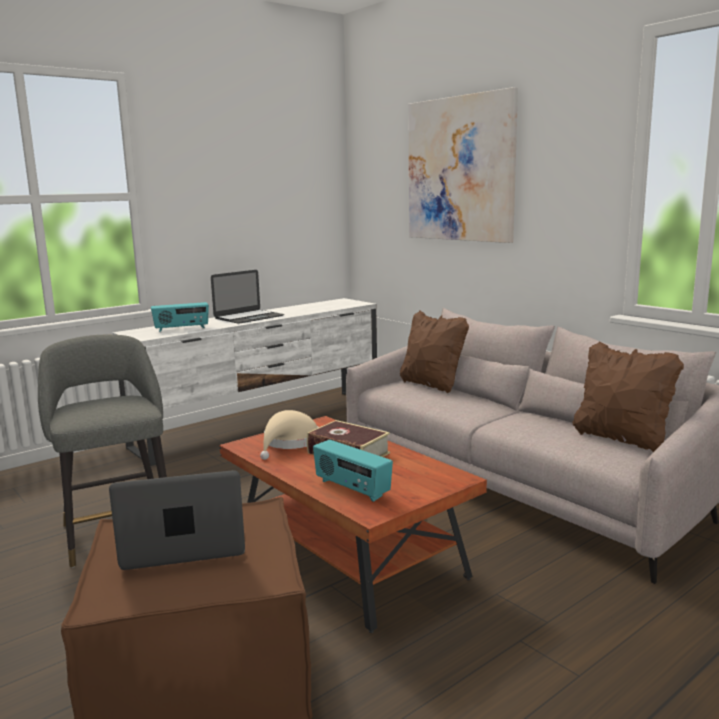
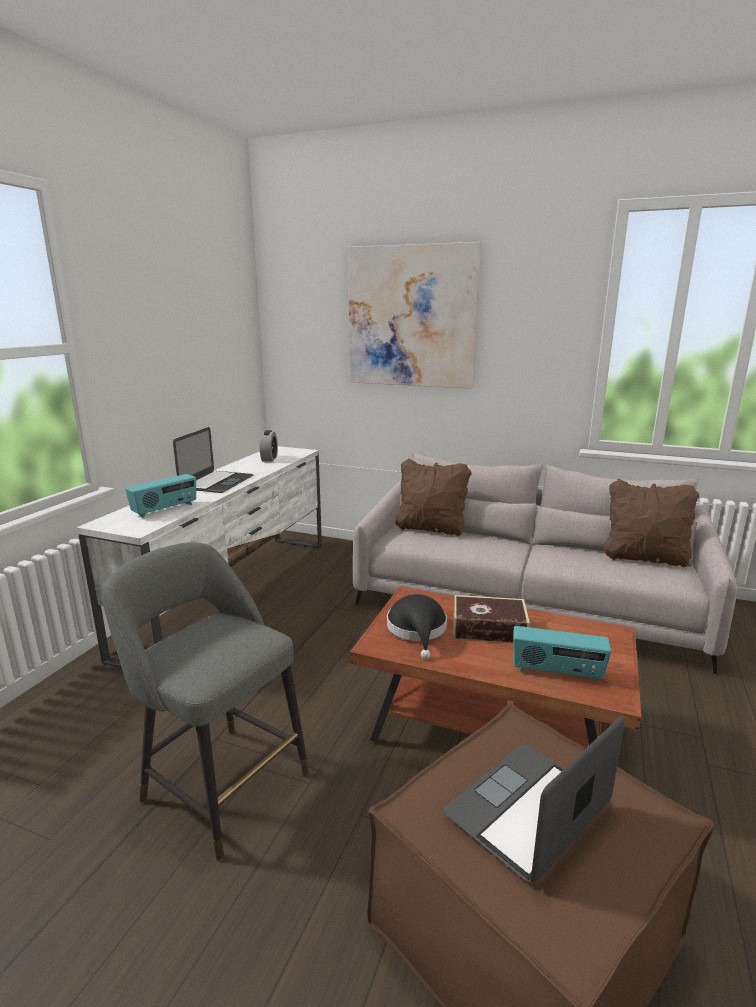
camera: 30 degrees left, 5 degrees up
beige hat [260,410,319,460] -> black hat [387,594,447,659]
none -> alarm clock [260,430,278,462]

